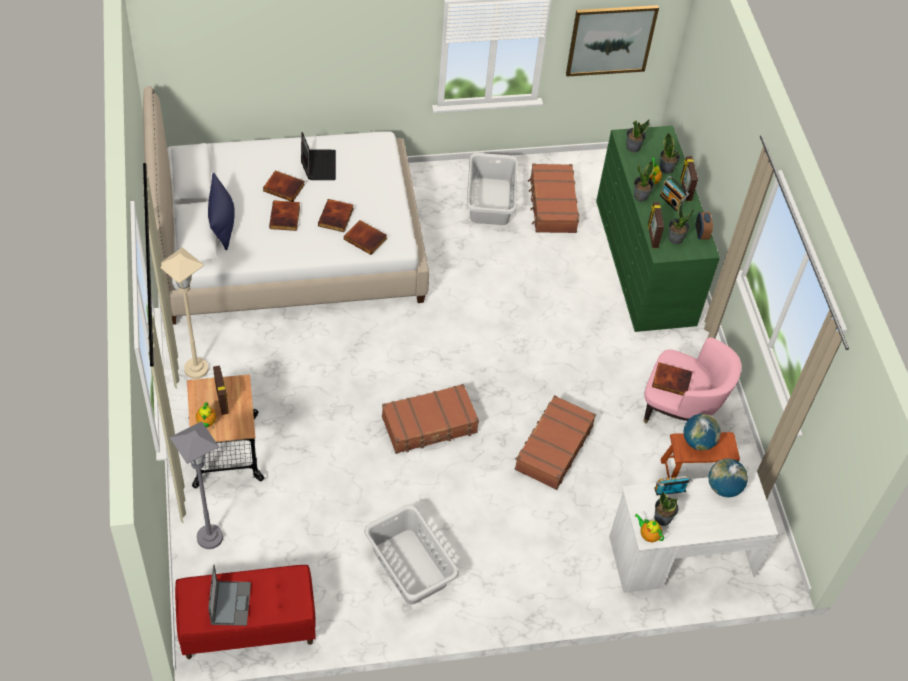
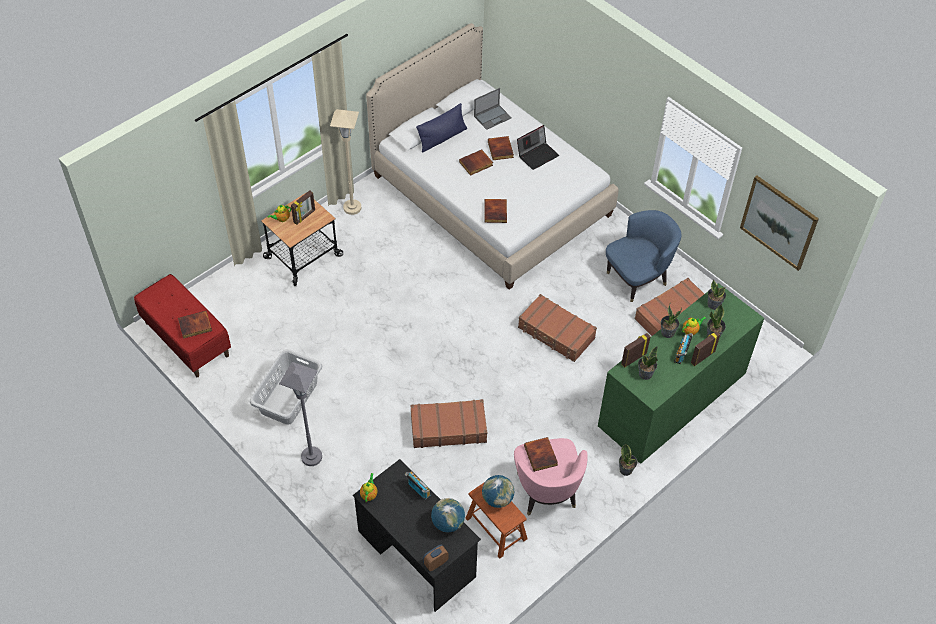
camera: 60 degrees right, 0 degrees up
grey floor lamp [170,421,223,549] -> grey floor lamp moved to [279,362,322,466]
laptop [208,565,251,626] -> laptop moved to [474,88,512,130]
book [318,199,354,232] -> book moved to [178,311,212,339]
brown suitcase [382,384,479,454] -> brown suitcase moved to [518,294,597,362]
grey laundry basket [467,153,518,225] -> blue armchair [606,210,682,302]
white desk [609,472,778,593] -> black desk [353,459,481,612]
potted plant [654,492,679,526] -> potted plant moved to [619,444,637,476]
alarm clock [696,212,713,239] -> alarm clock moved to [423,545,449,571]

